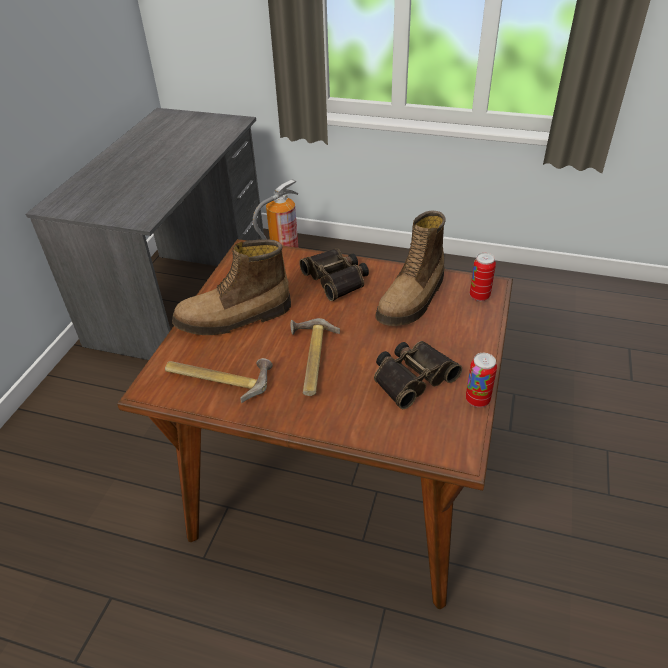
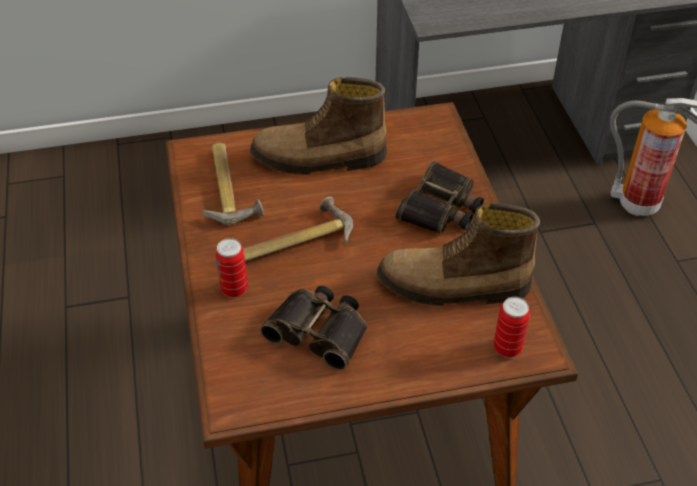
camera: 60 degrees right, 5 degrees up
boot [172,239,291,335] -> boot turned 45 degrees counterclockwise [250,77,387,175]
can [466,353,497,407] -> can moved to [215,238,248,298]

